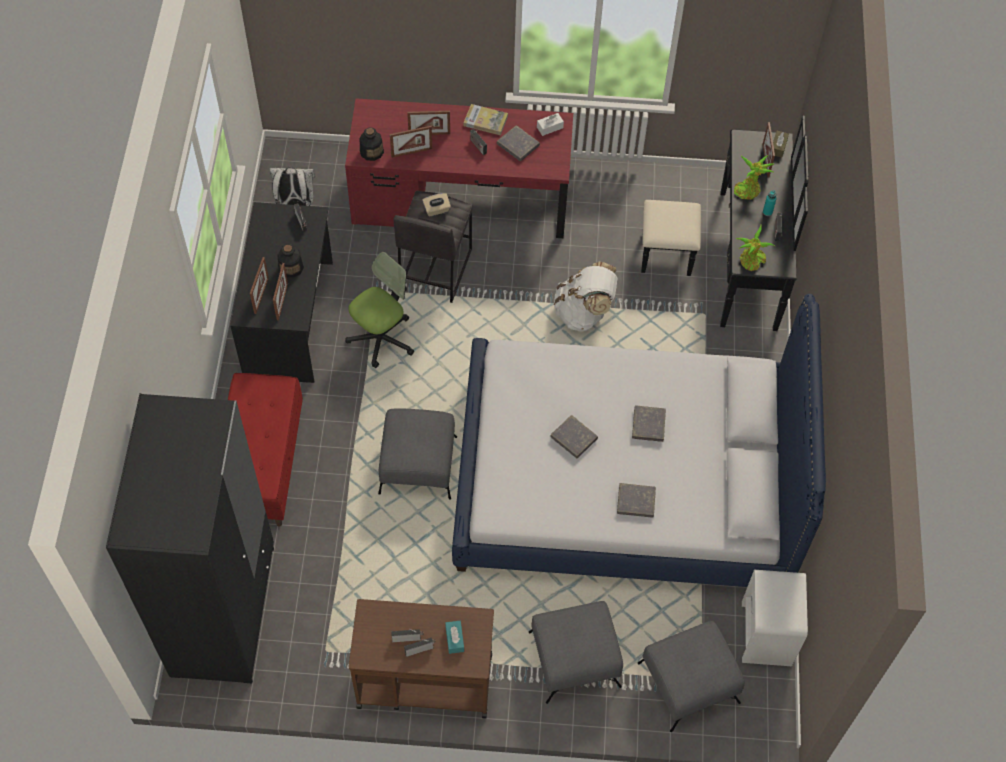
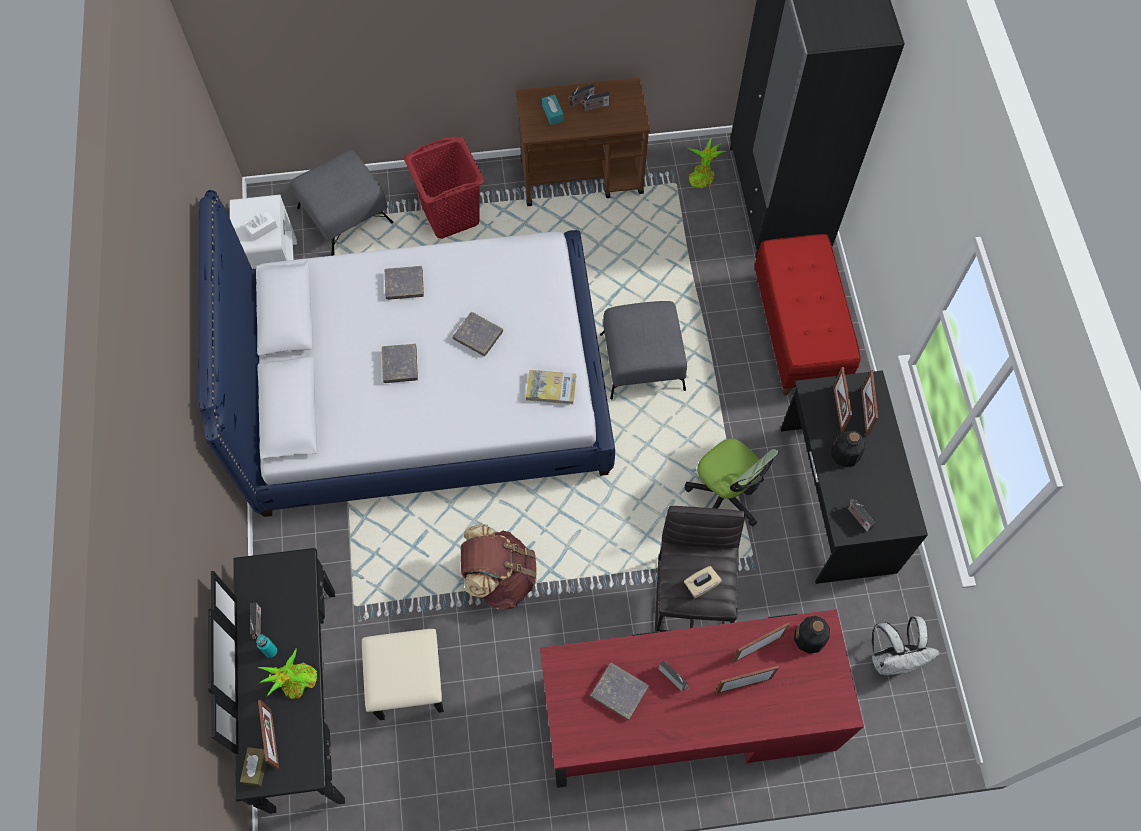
camera: 170 degrees right, 5 degrees up
office chair [345,252,414,368] -> office chair turned 75 degrees counterclockwise [684,439,779,527]
book [463,104,508,135] -> book moved to [526,370,576,404]
grey ottoman [529,601,623,704] -> red laundry basket [404,136,484,239]
white tissue box [537,113,564,136] -> white tissue box moved to [245,211,277,241]
white backpack [554,262,617,331] -> brown backpack [461,524,537,610]
potted plant [736,225,775,271] -> potted plant moved to [688,138,726,188]

